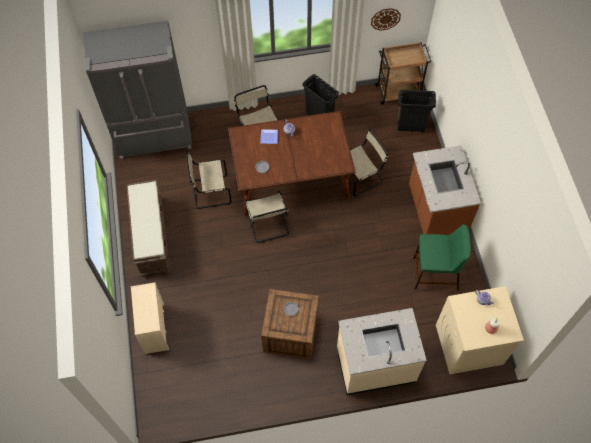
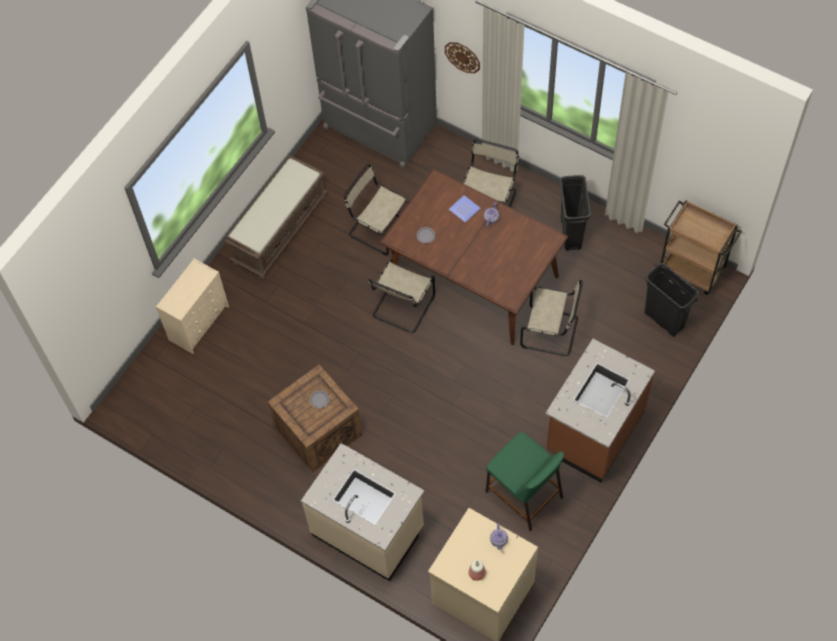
camera: 45 degrees right, 0 degrees up
wall clock [371,8,401,31] -> wall clock moved to [445,42,480,73]

